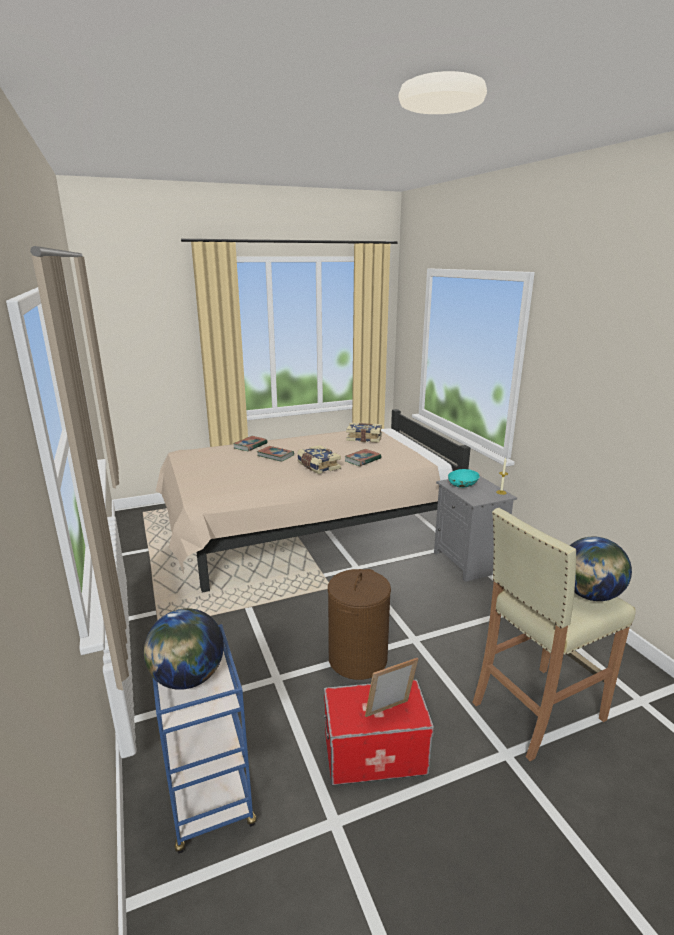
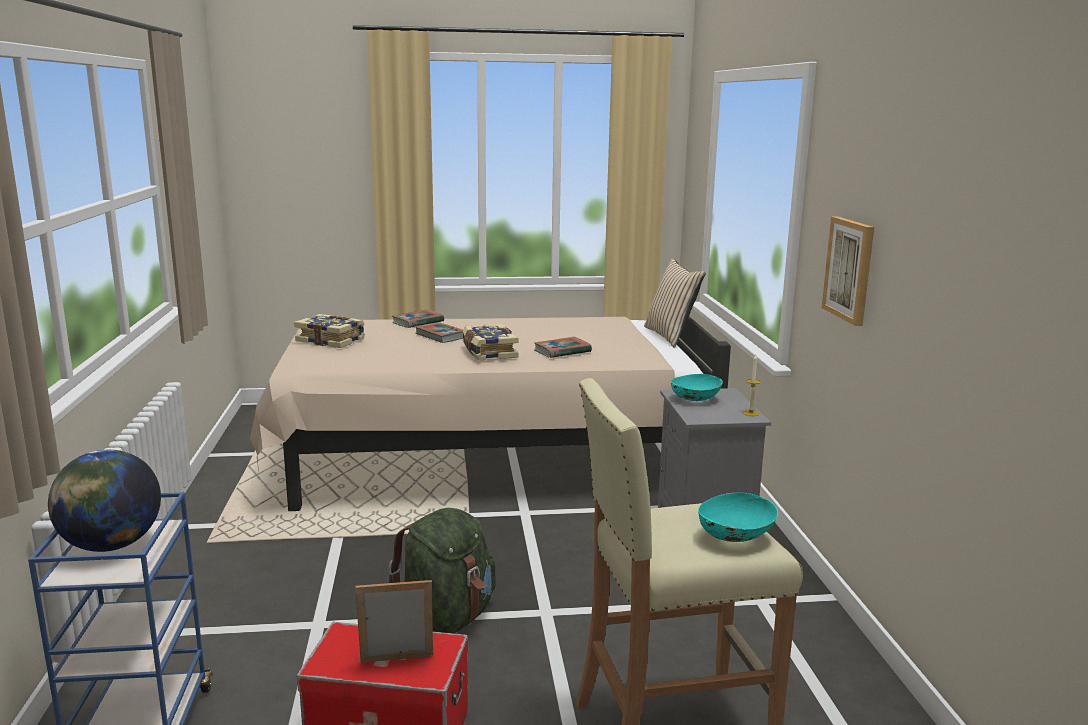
camera: 15 degrees right, 5 degrees down
brown laundry basket [328,569,391,680] -> green backpack [388,508,496,633]
book [346,423,382,443] -> book moved to [294,314,365,348]
globe [570,536,632,601] -> turquoise bowl [698,492,778,542]
none -> beige pillow [644,258,706,348]
none -> picture [822,216,874,326]

